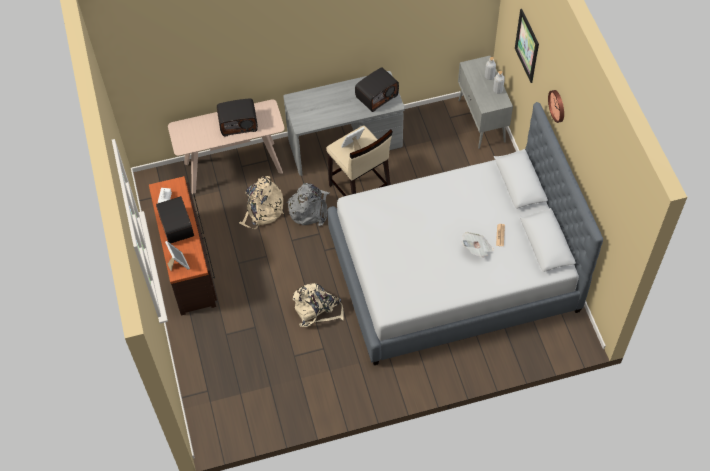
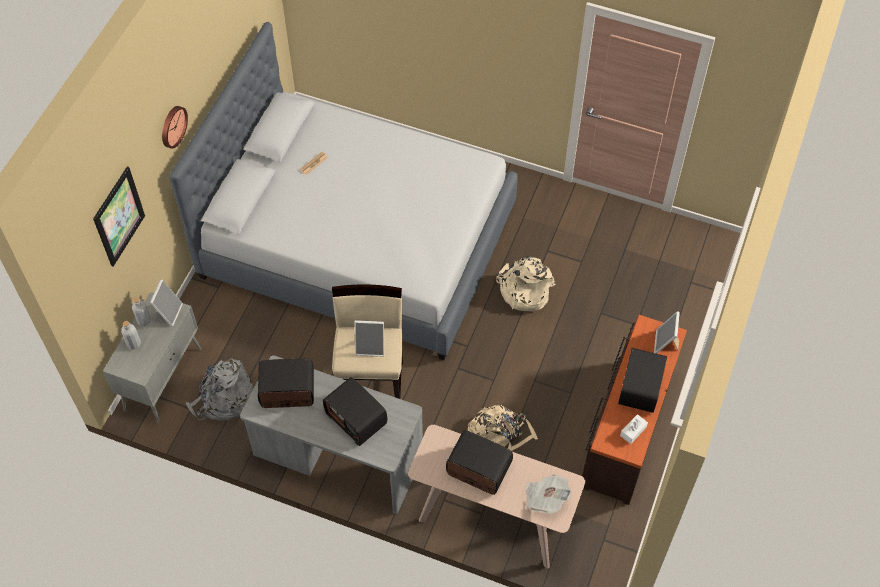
camera: 145 degrees left, 0 degrees up
grey backpack [287,183,330,227] -> grey backpack moved to [185,358,253,421]
newspaper [462,232,494,258] -> newspaper moved to [526,475,571,514]
none -> picture frame [150,279,183,327]
none -> radio [323,377,387,446]

